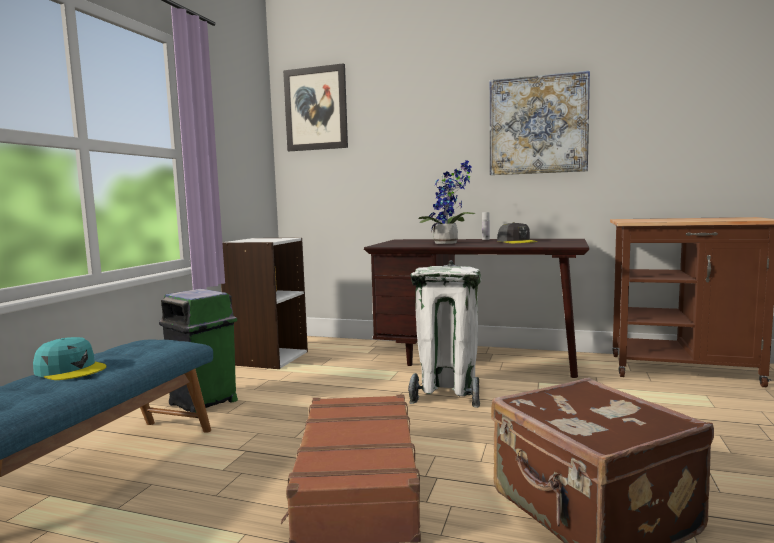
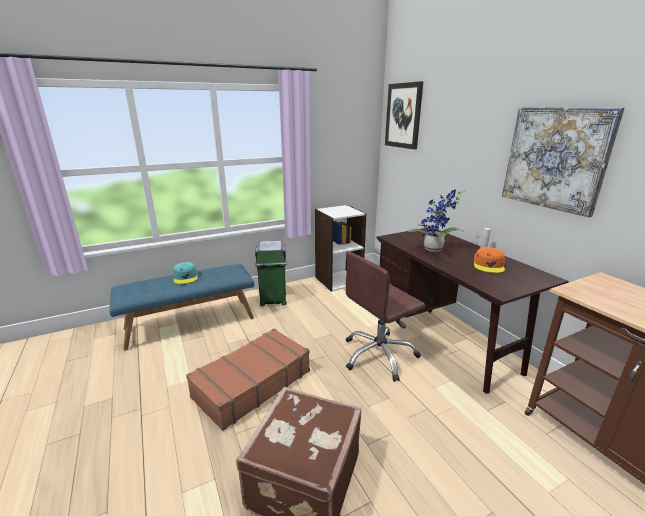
camera: 45 degrees right, 15 degrees up
white trash can [408,260,481,408] -> brown office chair [346,251,425,382]
grey cap [497,222,538,243] -> orange cap [474,247,505,273]

